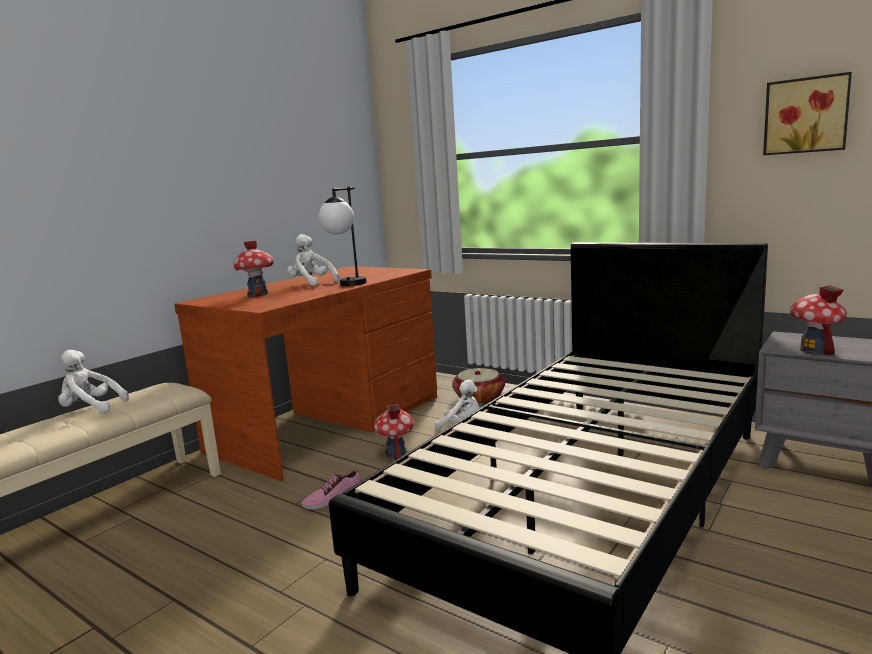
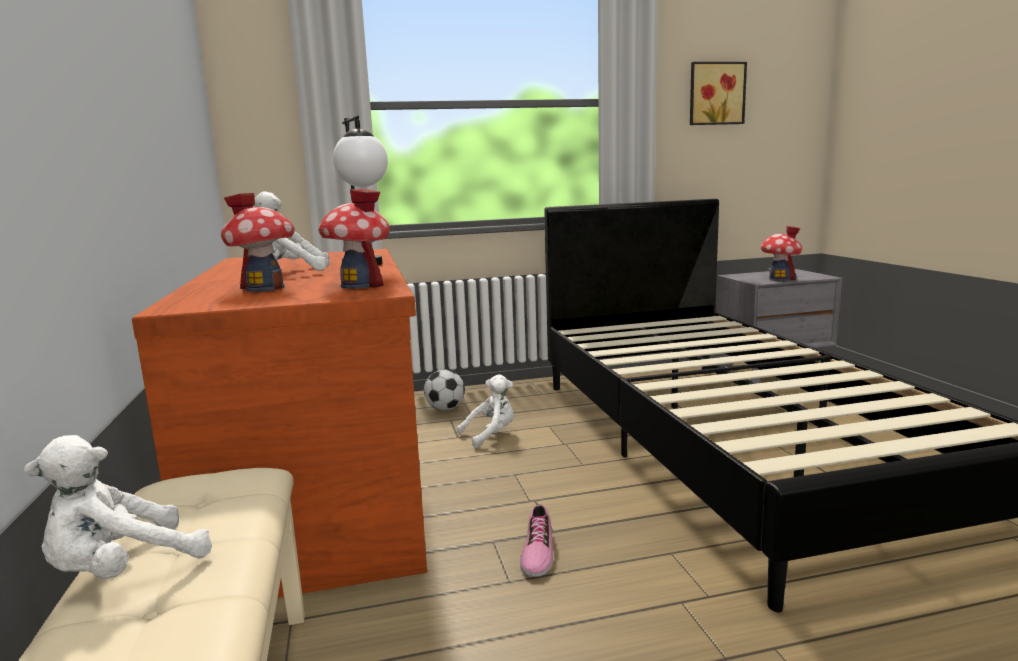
camera: 50 degrees left, 0 degrees up
toy house [374,404,414,460] -> toy house moved to [318,189,390,289]
basket [452,368,505,404] -> football [424,370,465,410]

